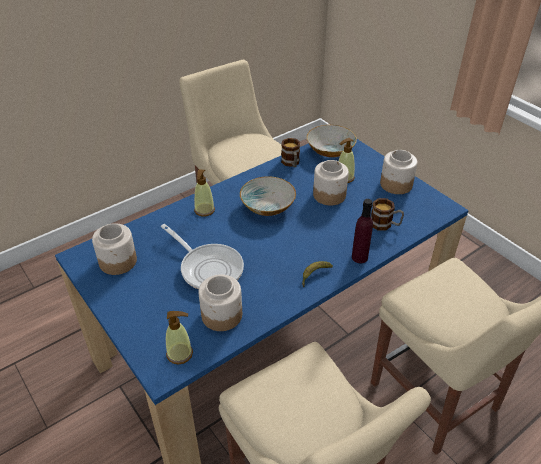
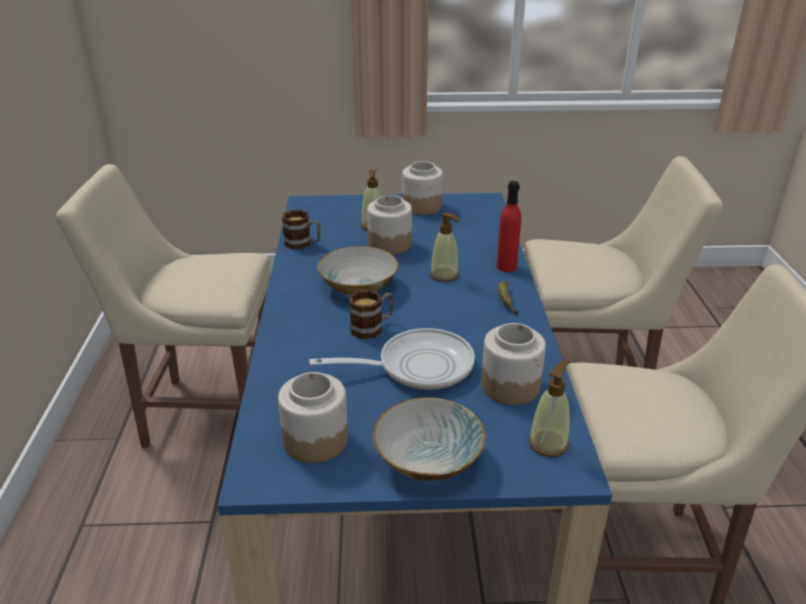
camera: 55 degrees left, 10 degrees down
soap dispenser [194,169,215,217] -> soap dispenser moved to [430,212,460,282]
bowl [307,125,357,157] -> bowl moved to [373,397,486,481]
purple bottle [352,199,373,263] -> red bottle [496,181,521,272]
mug [371,198,404,230] -> mug moved to [349,290,394,339]

